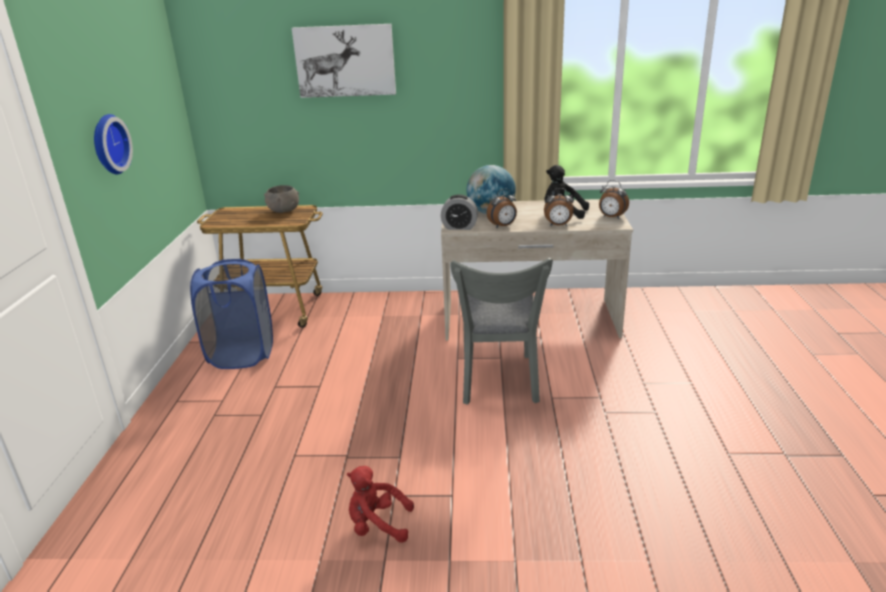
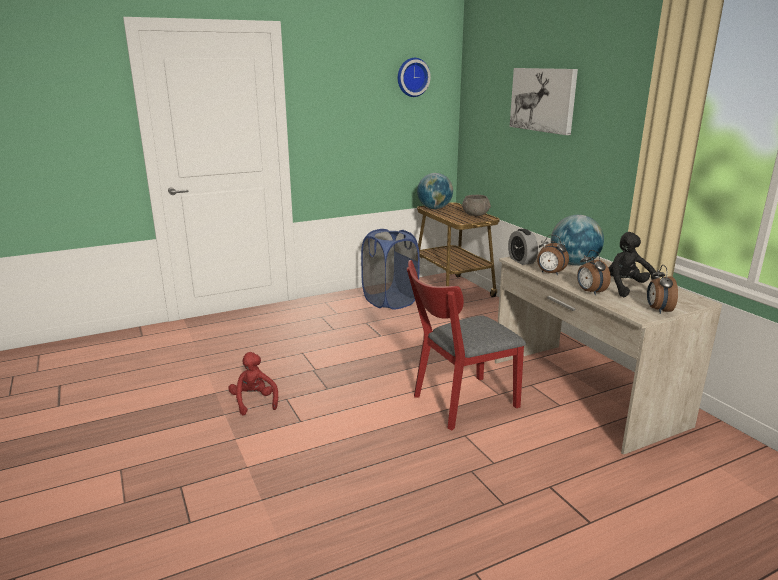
camera: 60 degrees right, 5 degrees down
wall clock [94,114,133,174] -> wall clock moved to [398,58,431,97]
grey chair [450,258,553,405] -> red chair [407,260,526,430]
none -> globe [417,173,453,209]

